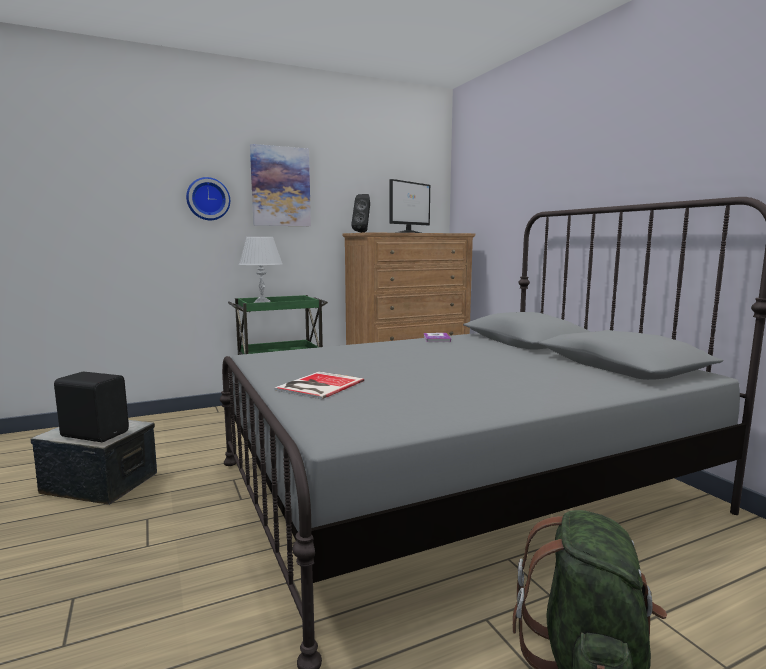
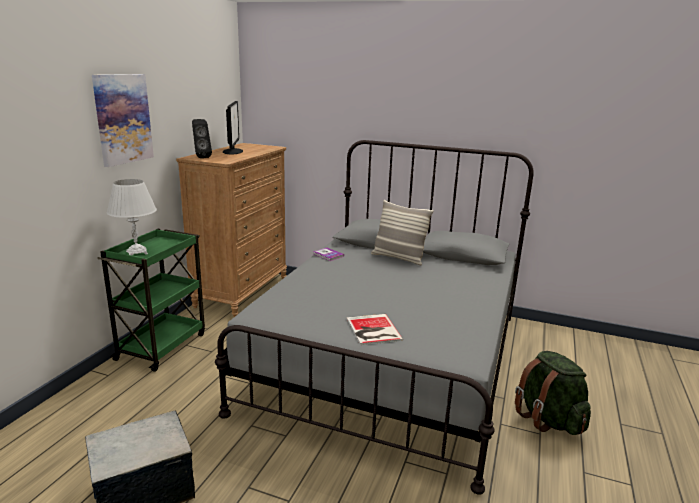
camera: 45 degrees left, 10 degrees up
black speaker [54,372,129,442] -> none
wall clock [186,177,230,220] -> none
none -> pillow [371,200,434,265]

